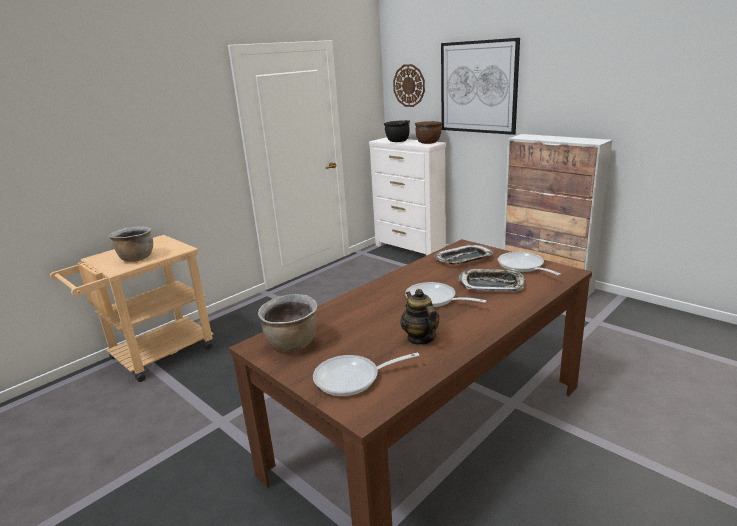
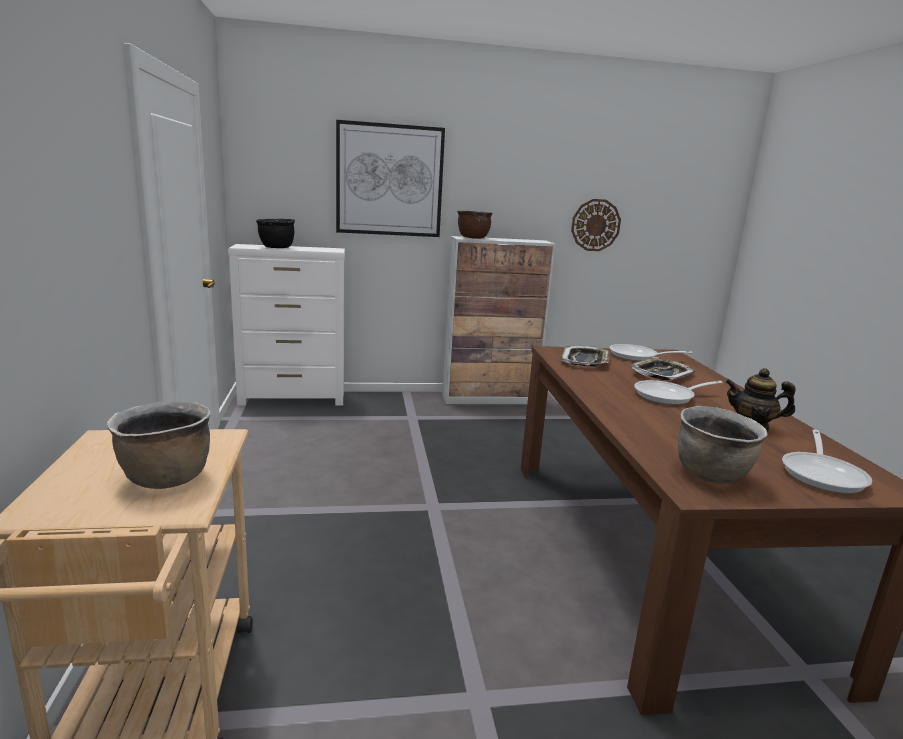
camera: 55 degrees left, 5 degrees down
wall clock [393,64,425,107] -> wall clock moved to [571,199,621,251]
brown cooking pot [415,121,442,144] -> brown cooking pot moved to [457,211,493,239]

